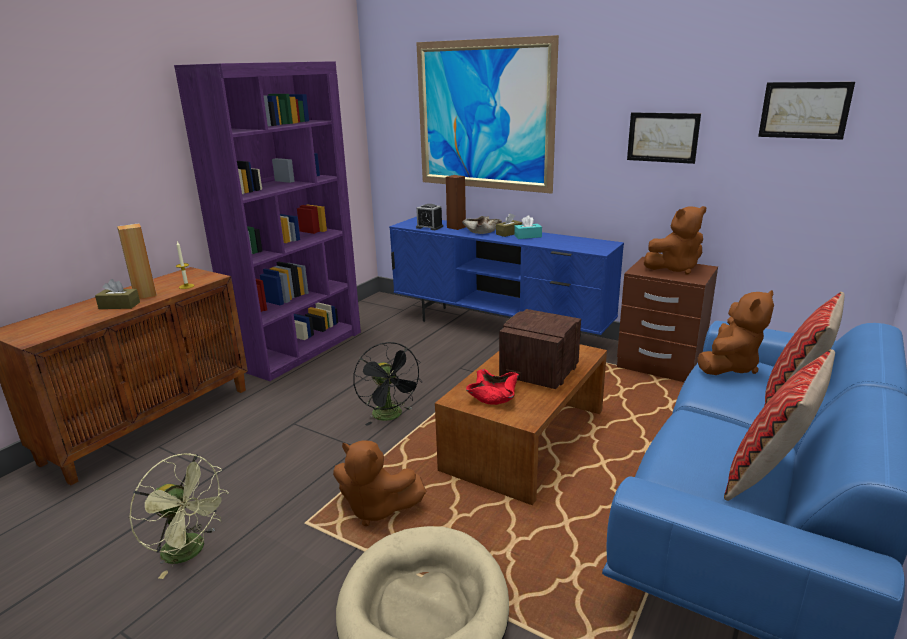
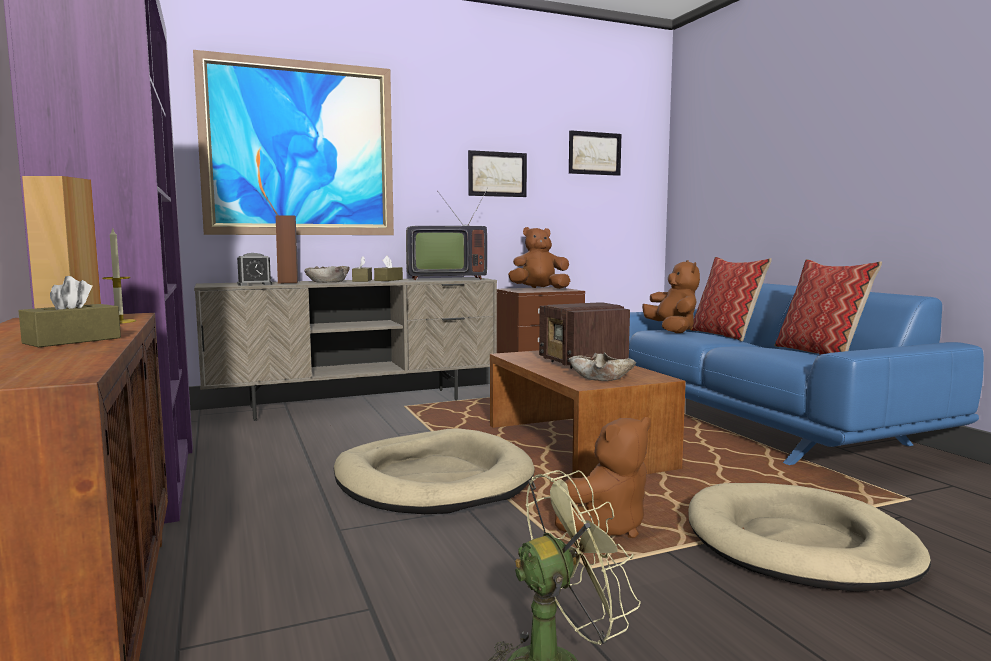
camera: 55 degrees left, 15 degrees down
black fan [353,342,422,426] -> beige dog bed [334,428,535,514]
blue tv stand [389,217,624,336] -> beige tv stand [194,277,497,421]
red bowl [466,369,519,405] -> beige bowl [568,352,636,381]
turquoise tissue box [514,215,542,239] -> brown tissue box [374,256,403,281]
brown plush toy [644,206,706,275] -> brown plush toy turned 120 degrees counterclockwise [508,227,570,289]
none -> television [406,187,488,280]

